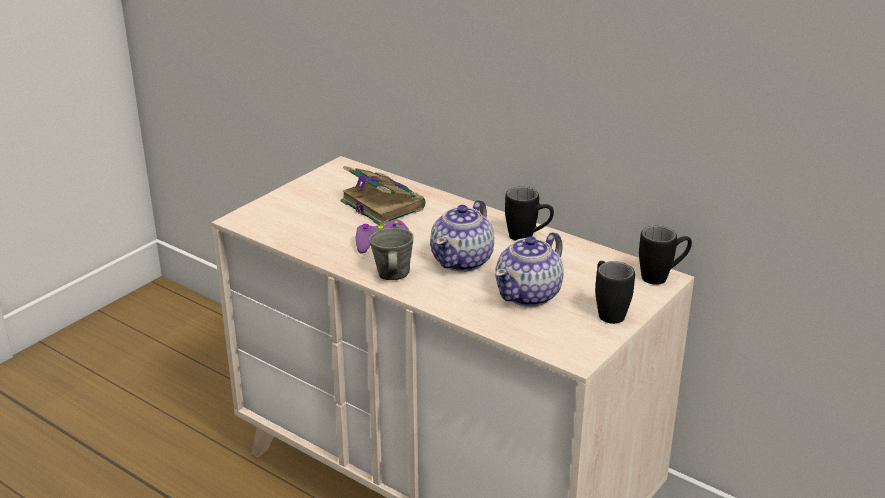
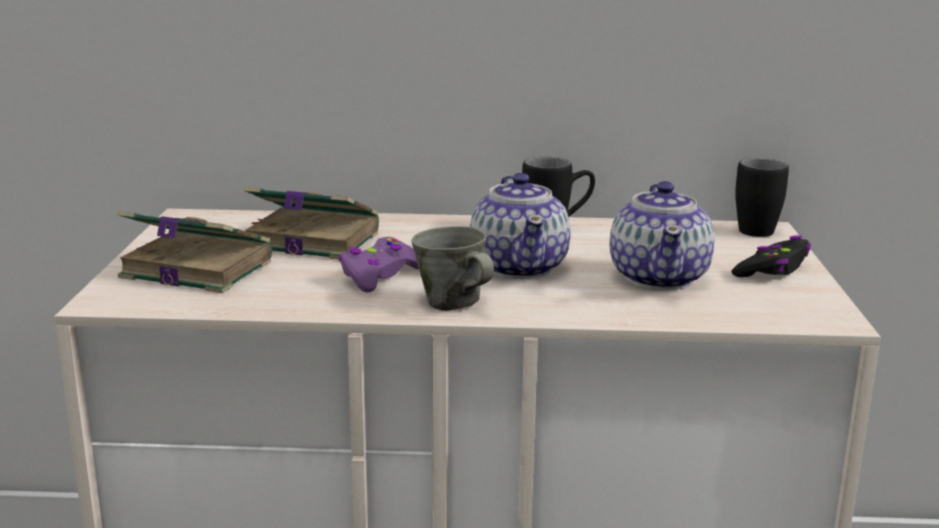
camera: 35 degrees left, 10 degrees down
black mug [595,261,635,324] -> black game controller [732,235,811,277]
none -> book [117,211,272,293]

